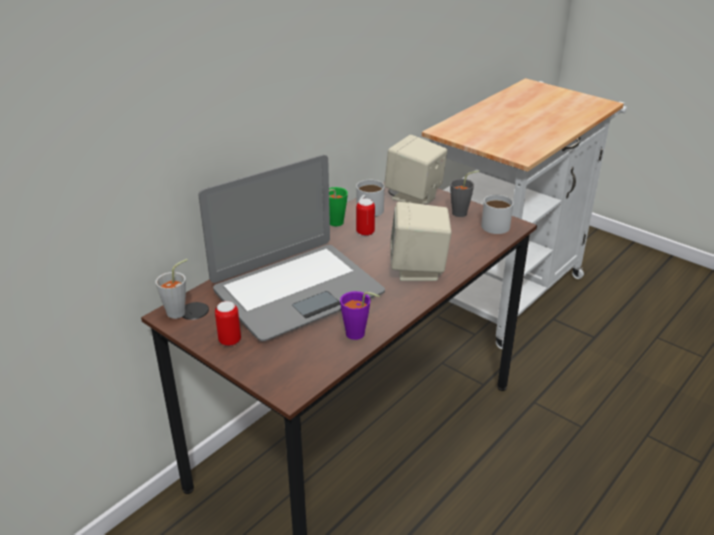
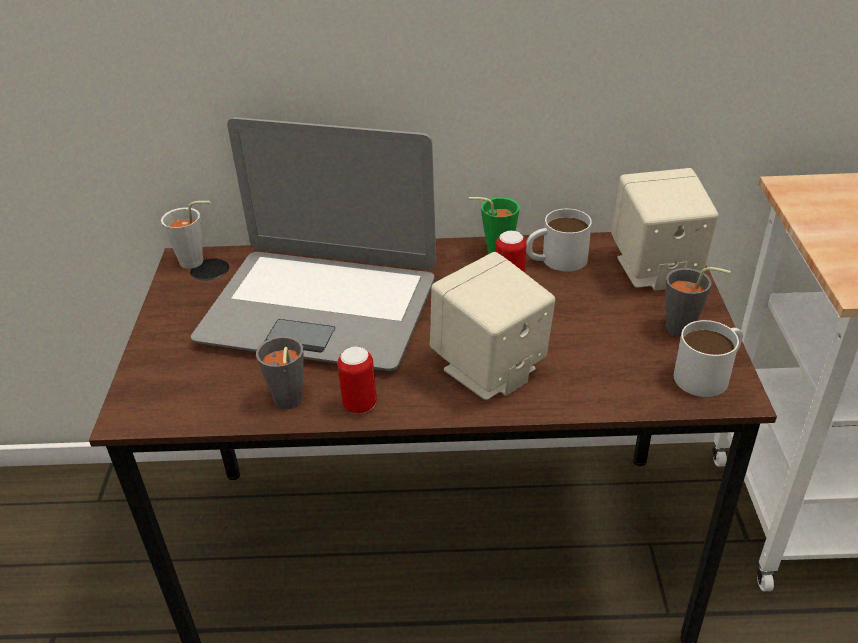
camera: 50 degrees right, 5 degrees up
can [215,301,241,346] -> can moved to [337,346,377,414]
purple cup [340,291,380,340] -> grey cup [256,336,304,409]

